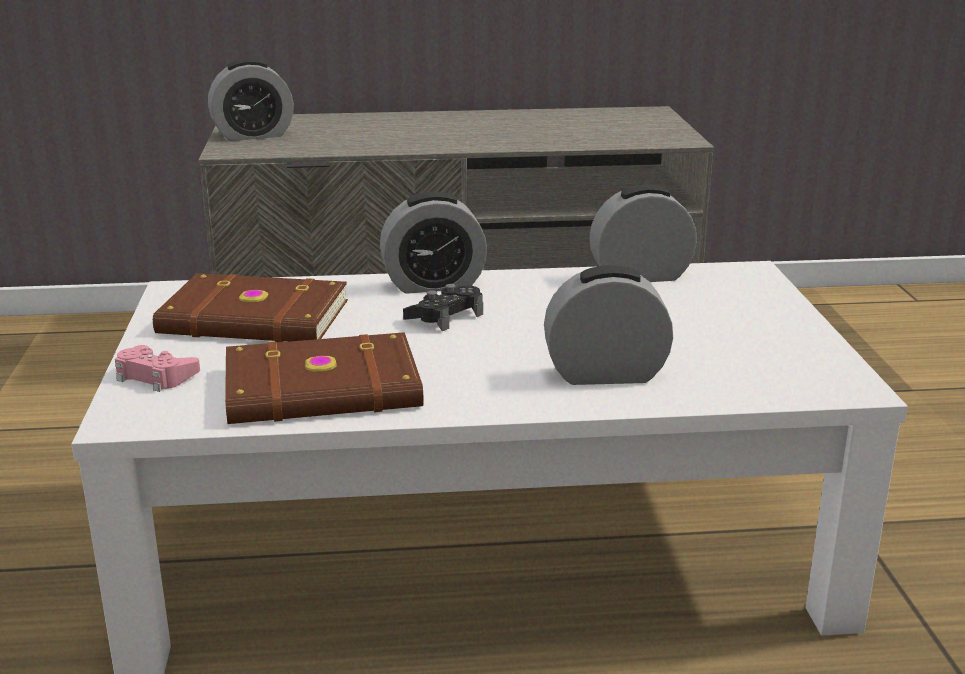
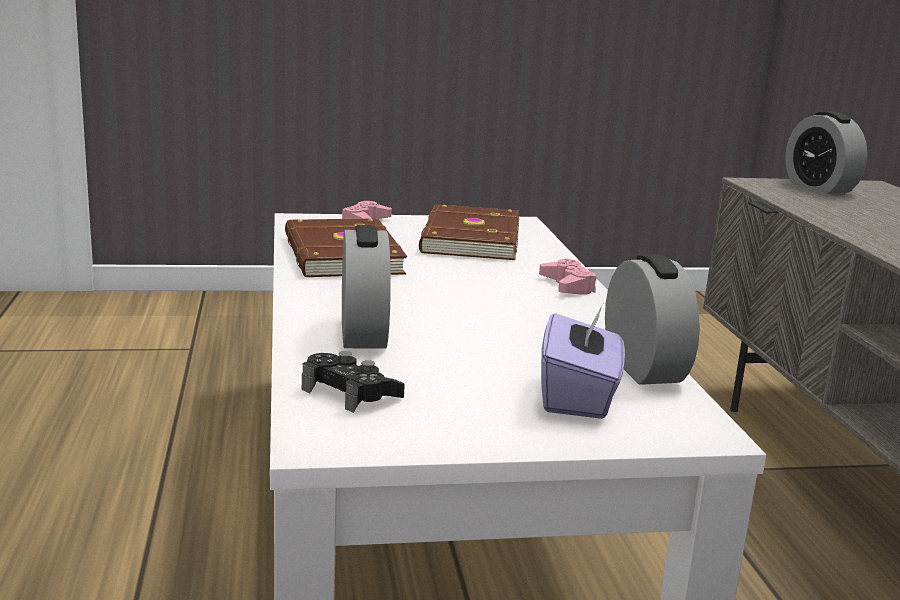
camera: 85 degrees right, 5 degrees down
alarm clock [380,191,487,294] -> pink game controller [539,259,597,295]
black game controller [403,284,483,331] -> black game controller moved to [302,351,405,413]
none -> purple tissue box [541,302,625,419]

